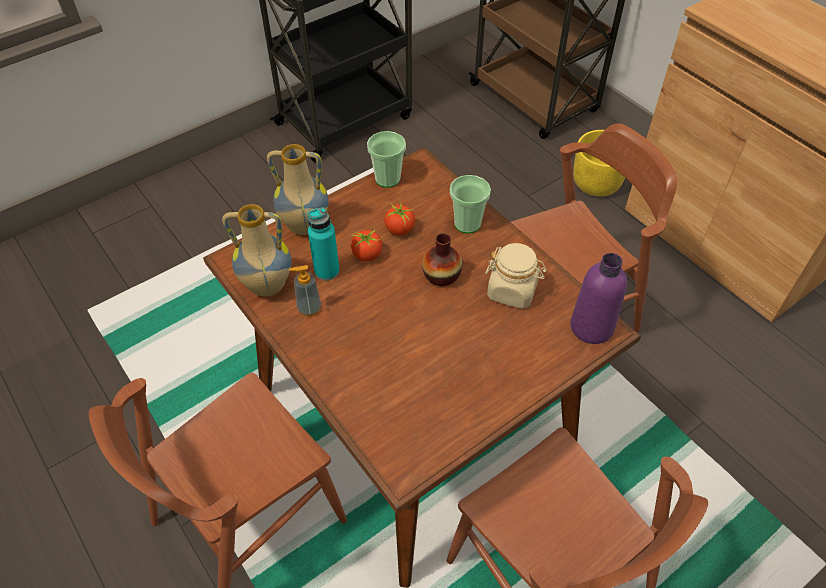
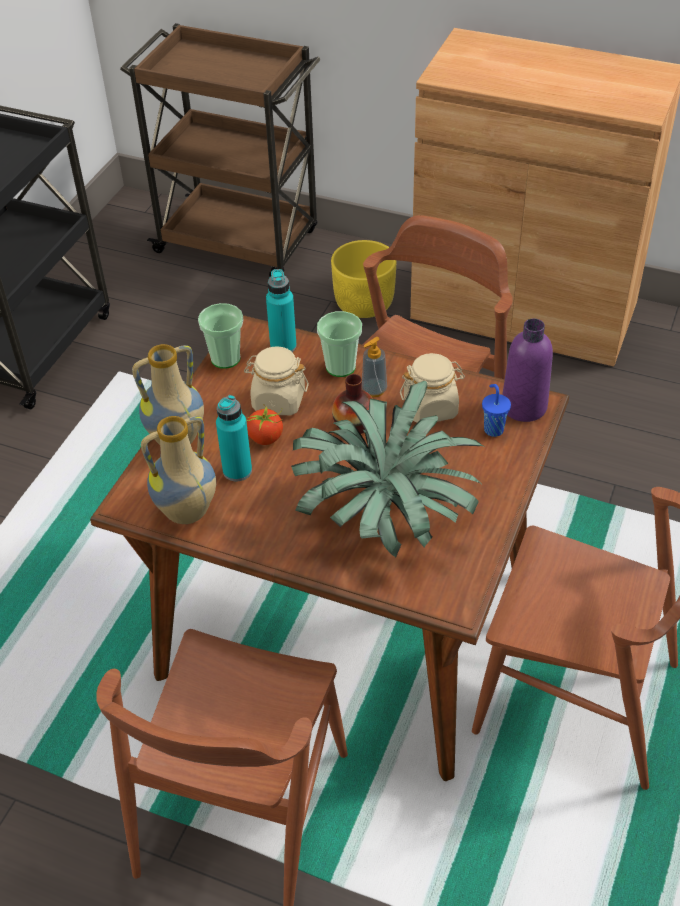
camera: 30 degrees left, 5 degrees down
soap dispenser [289,265,321,316] -> soap dispenser moved to [362,337,387,397]
tomato [384,198,415,236] -> beige jar [244,346,309,415]
none -> turquoise bottle [266,269,297,352]
none -> potted plant [291,381,483,557]
none -> blue cup [482,384,511,437]

